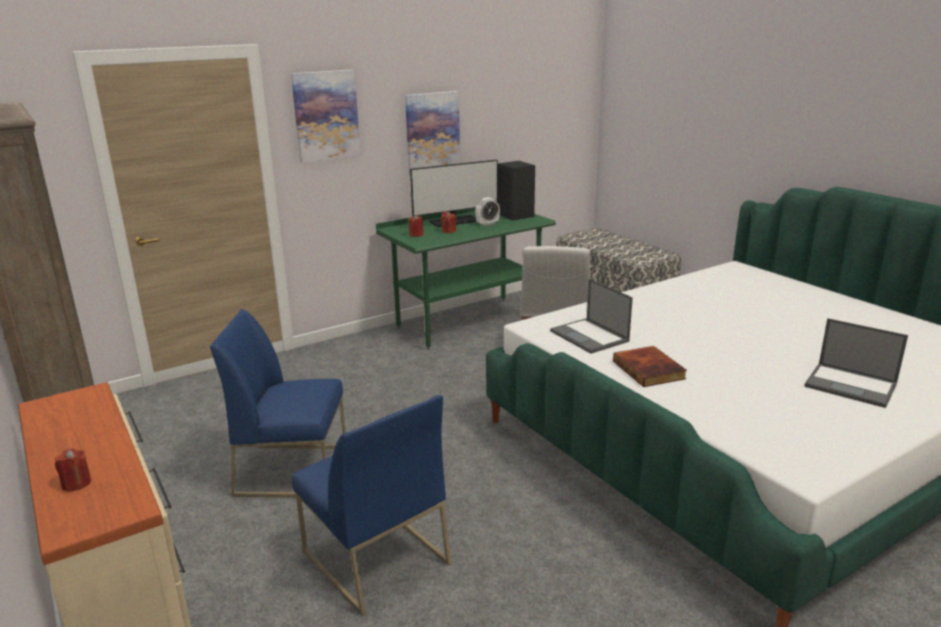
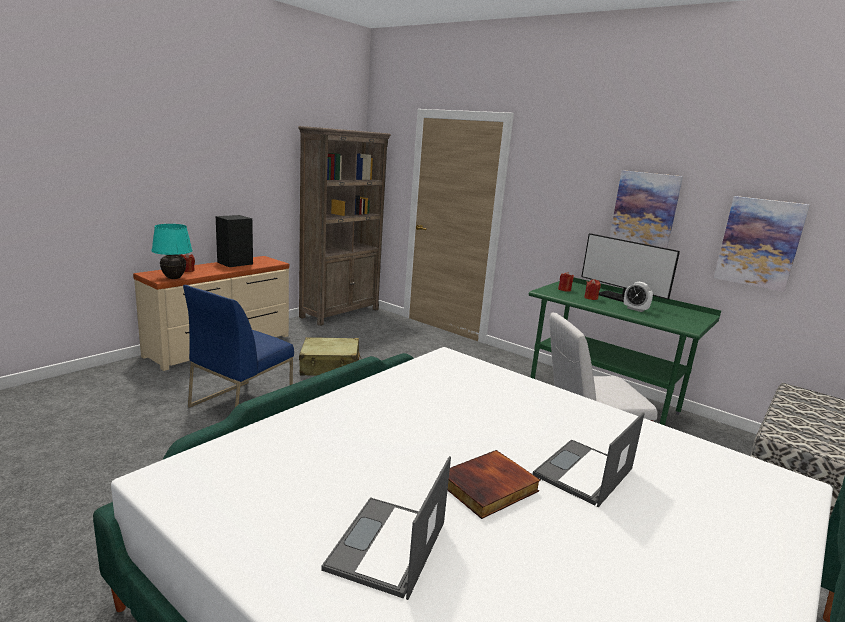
camera: 70 degrees right, 5 degrees down
blue chair [210,309,346,497] -> beige suitcase [299,337,362,376]
picture [291,70,361,163] -> picture moved to [714,196,810,292]
black speaker [498,161,535,220] -> black speaker moved to [216,215,253,267]
laptop [550,279,633,354] -> laptop moved to [533,412,645,507]
book [613,346,687,387] -> book moved to [440,450,541,519]
none -> turquoise table lamp [152,224,193,279]

